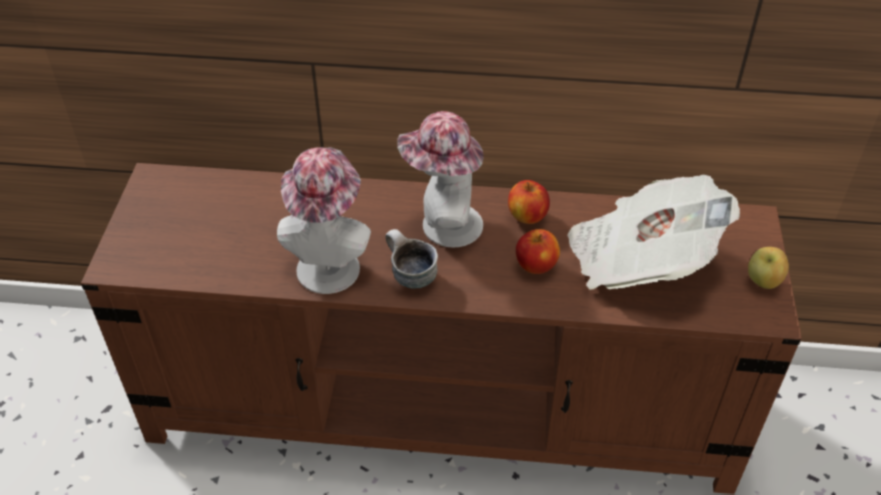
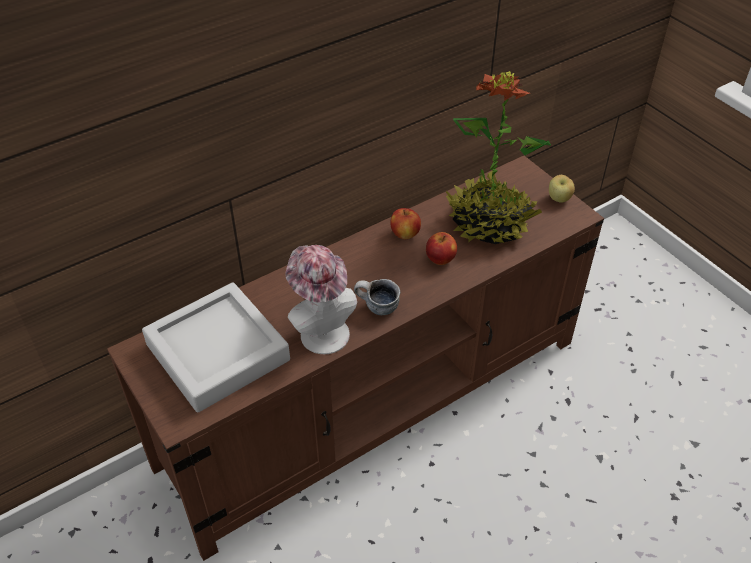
camera: 40 degrees left, 0 degrees up
hat [397,111,484,247] -> none
newspaper [567,175,740,290] -> potted plant [446,71,551,244]
none -> grey tray [142,282,290,413]

